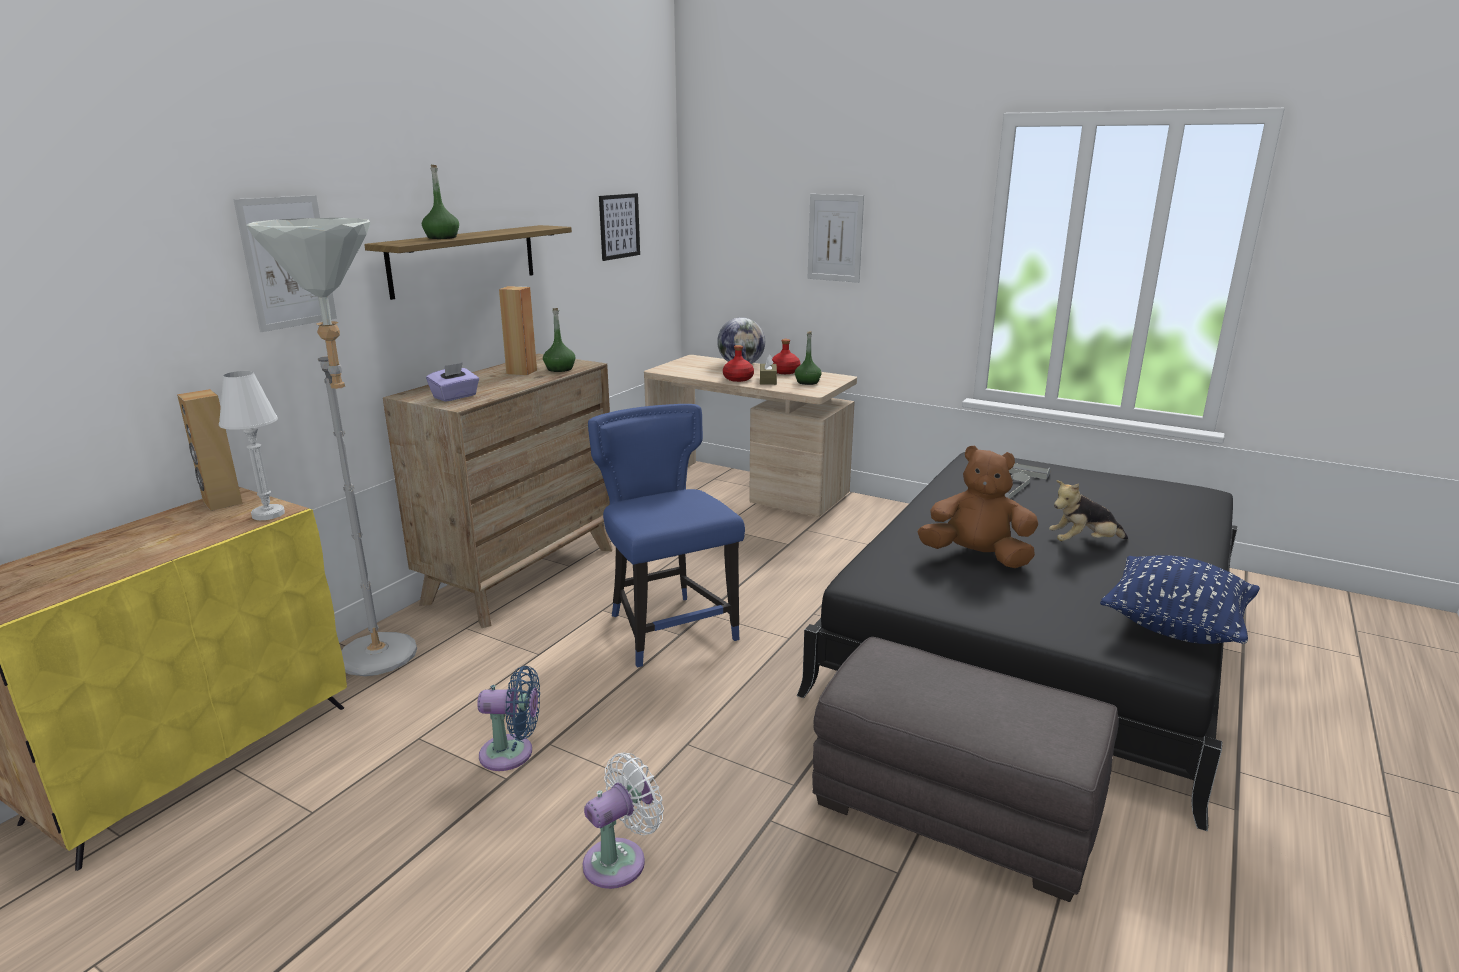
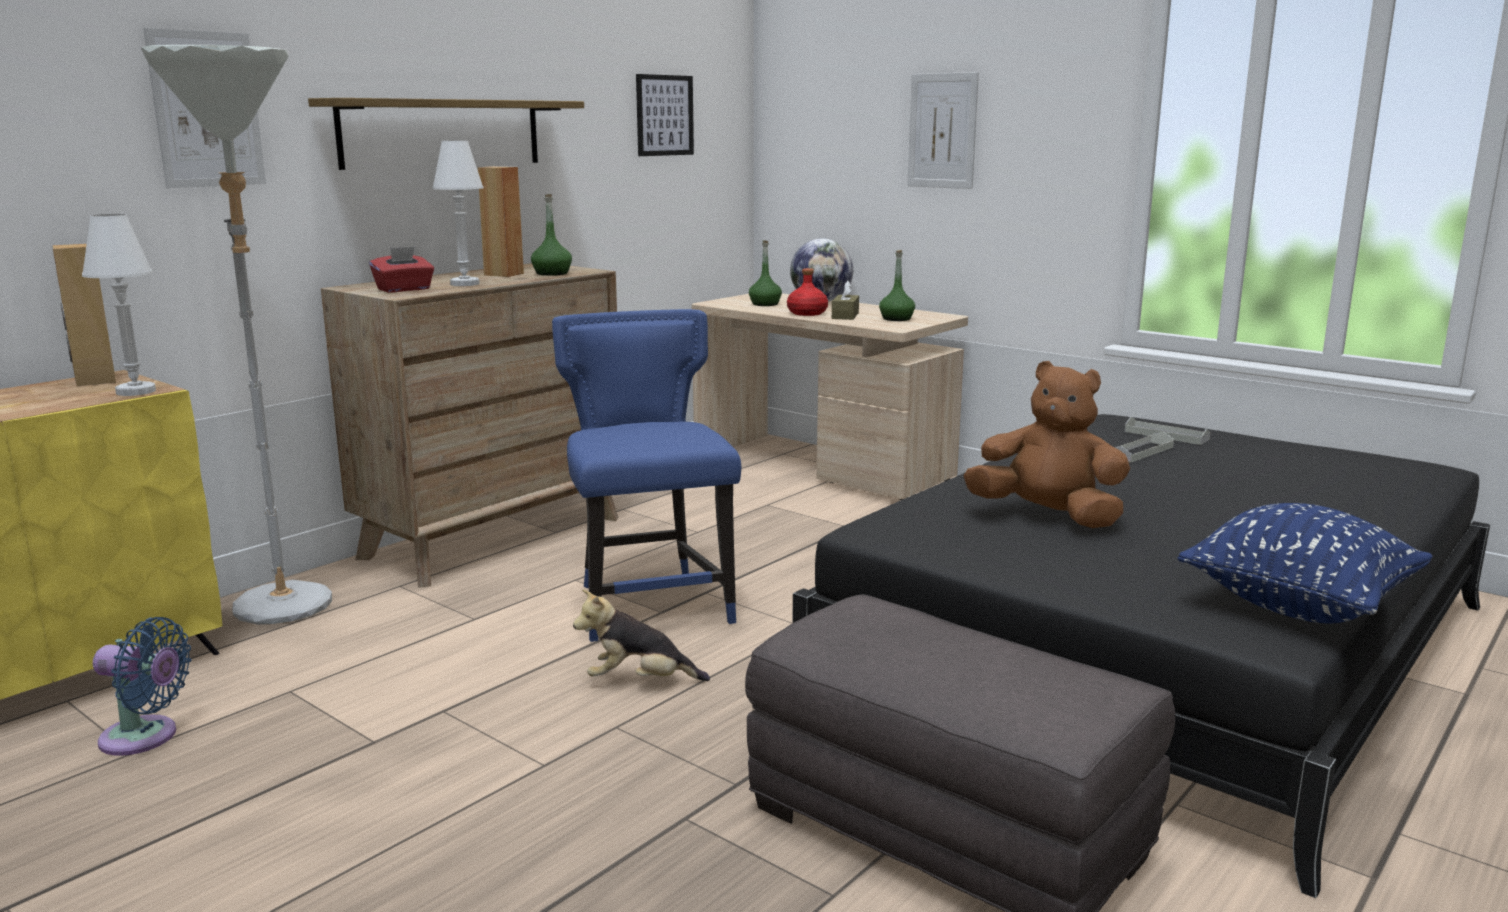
camera: 10 degrees right, 5 degrees down
green bottle [422,165,459,239] -> green bottle moved to [749,240,782,306]
purple tissue box [426,363,479,402] -> red tissue box [369,247,434,292]
blue fan [477,666,540,771] -> blue fan moved to [93,617,191,756]
white fan [583,752,664,889] -> none
red bottle [772,339,800,374] -> none
plush toy [1049,480,1128,541] -> plush toy moved to [573,589,710,681]
none -> white table lamp [432,140,484,286]

